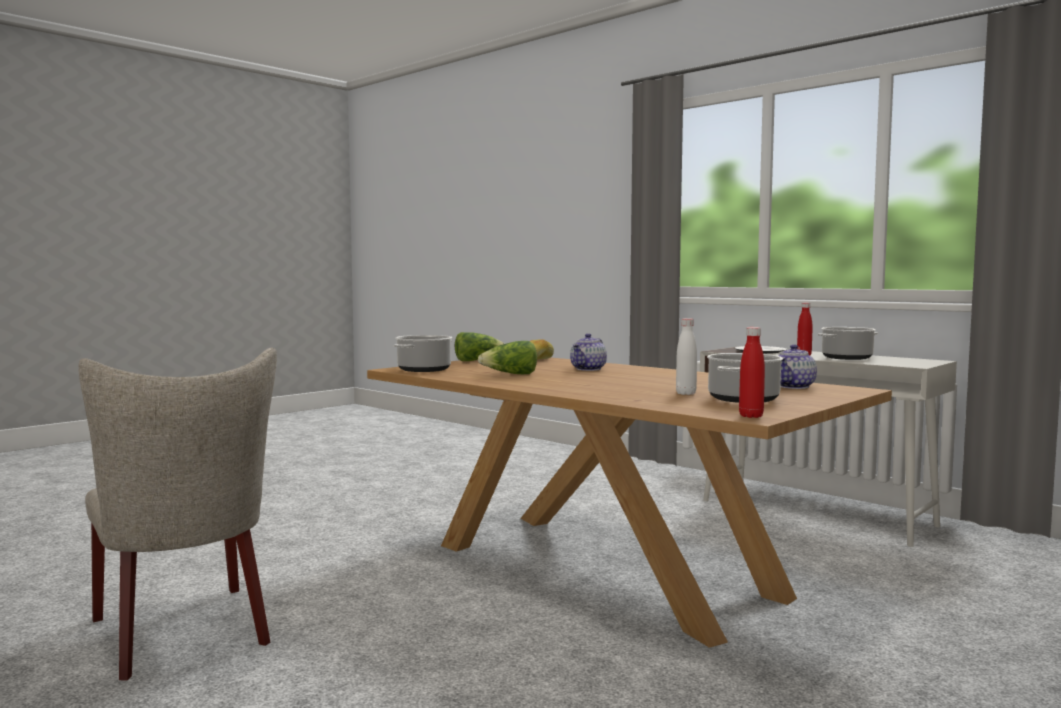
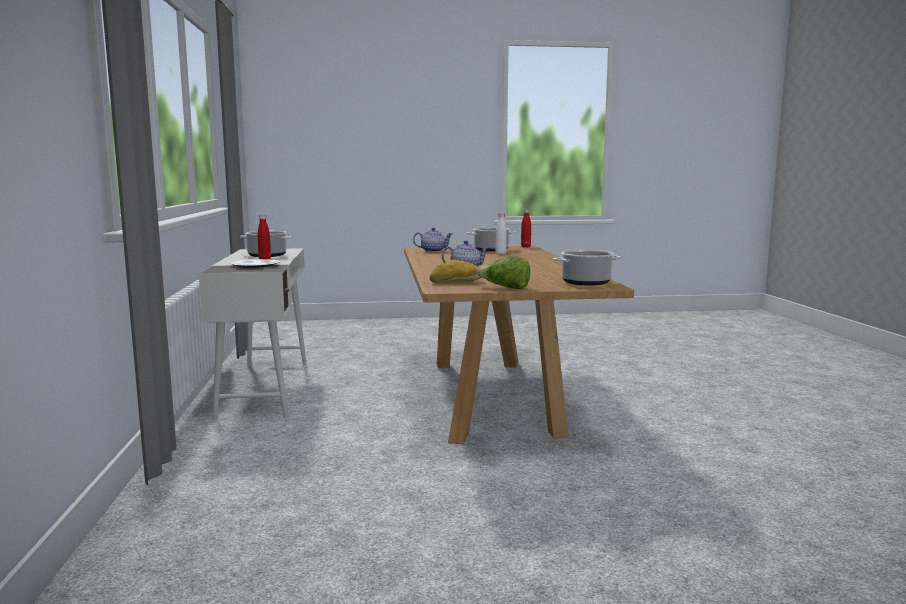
camera: 140 degrees left, 5 degrees up
beige chair [79,348,277,680] -> none
lettuce [478,341,537,374] -> none

